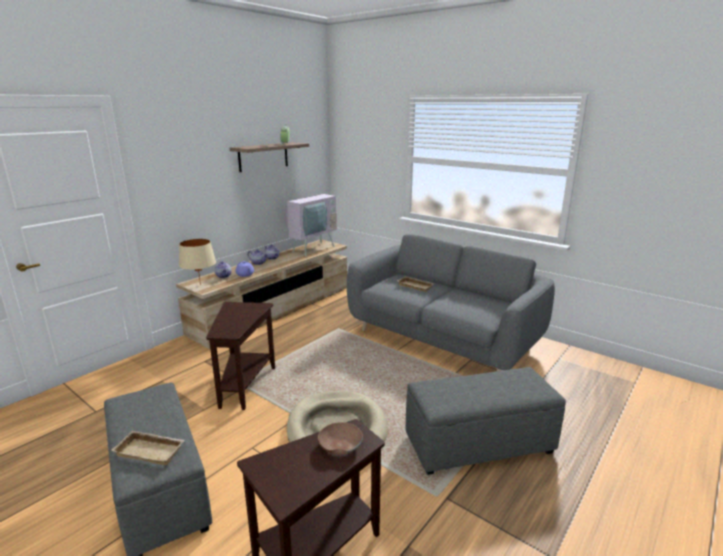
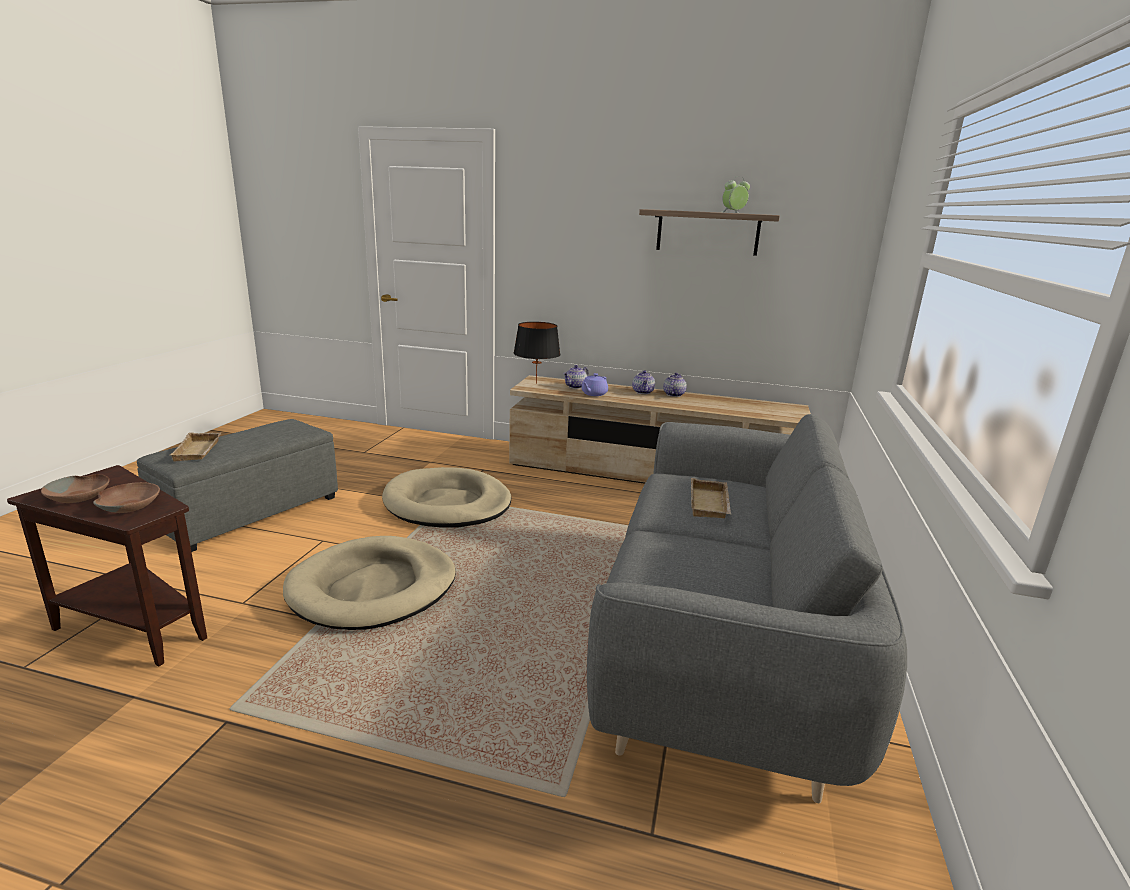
camera: 65 degrees right, 0 degrees up
beige table lamp [179,239,216,286] -> black table lamp [513,322,561,384]
brown side table [206,302,275,410] -> beige dog bed [382,467,511,528]
television [283,187,337,256] -> none
grey ottoman [406,367,566,475] -> none
none -> brown bowl [41,474,110,503]

